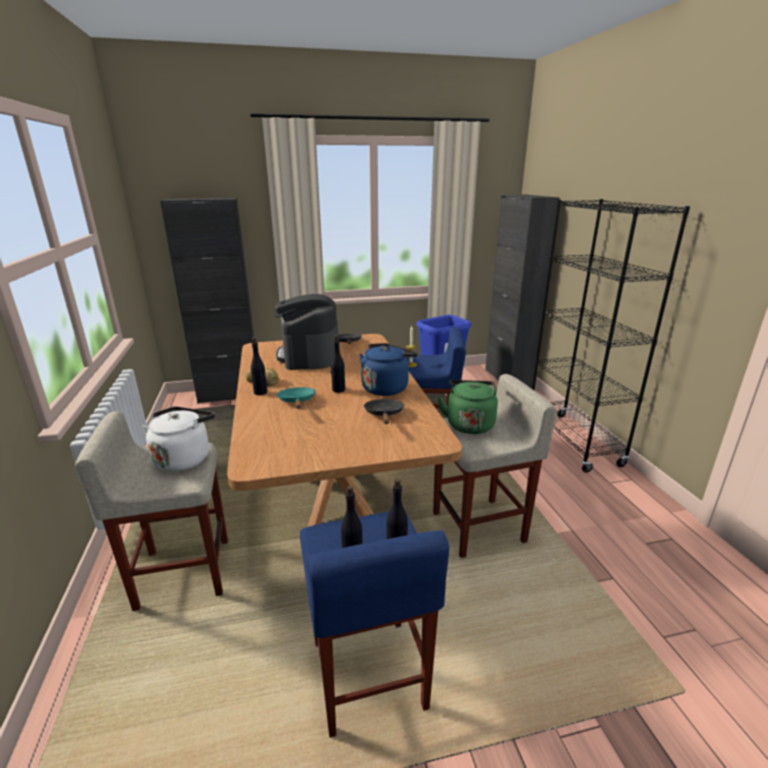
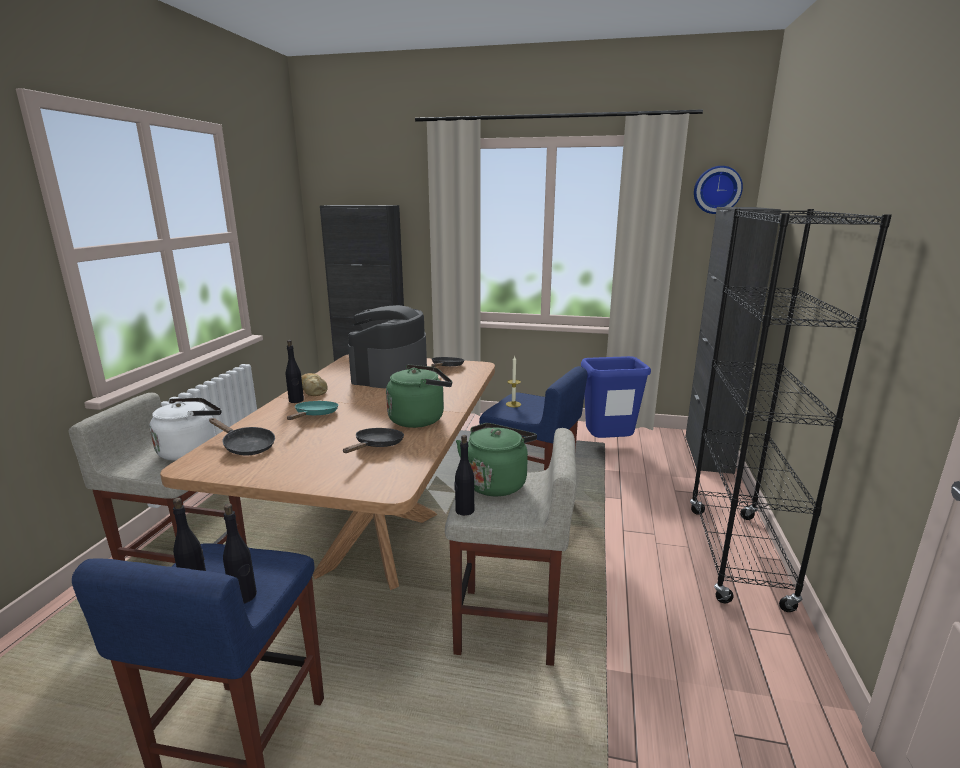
camera: 25 degrees right, 5 degrees down
black bottle [331,335,345,393] -> black bottle moved to [454,435,474,516]
blue kettle [359,343,418,396] -> green kettle [386,364,452,428]
none -> black frying pan [209,418,275,455]
none -> wall clock [694,166,743,214]

